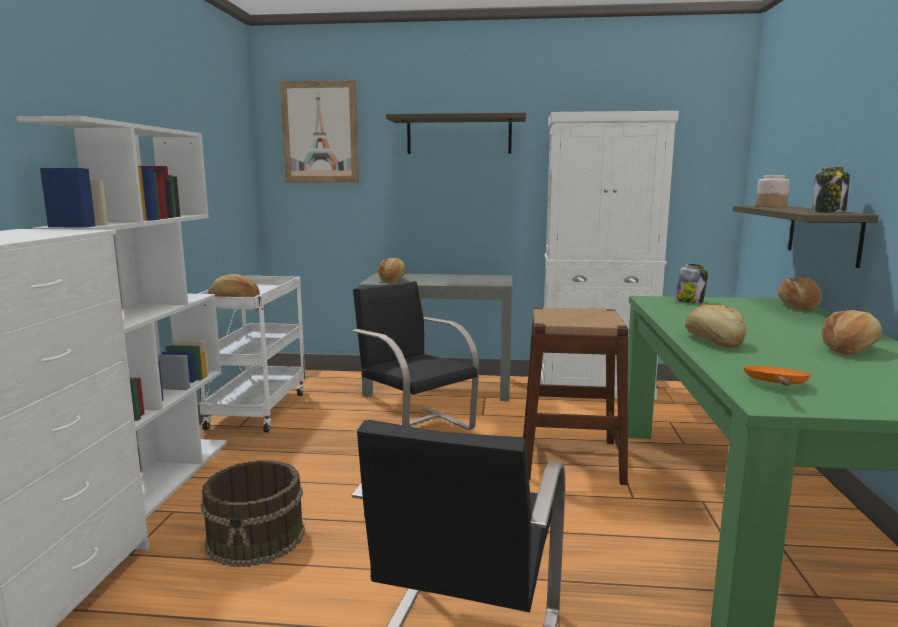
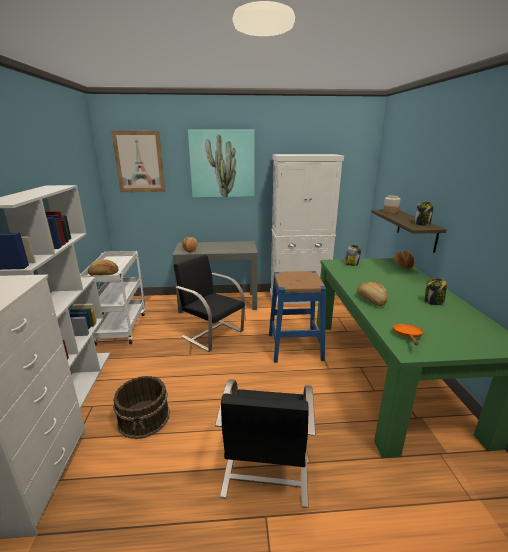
camera: 10 degrees left, 10 degrees up
shelf [386,113,526,154] -> picture [188,129,255,197]
brown stool [523,307,629,485] -> blue stool [269,271,327,363]
bread [822,310,882,355] -> jar [425,278,447,305]

